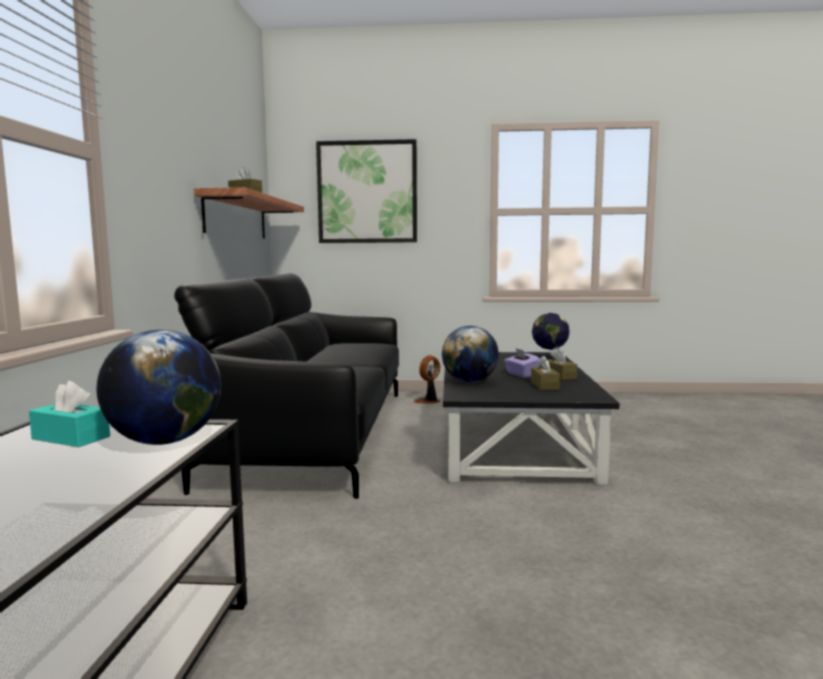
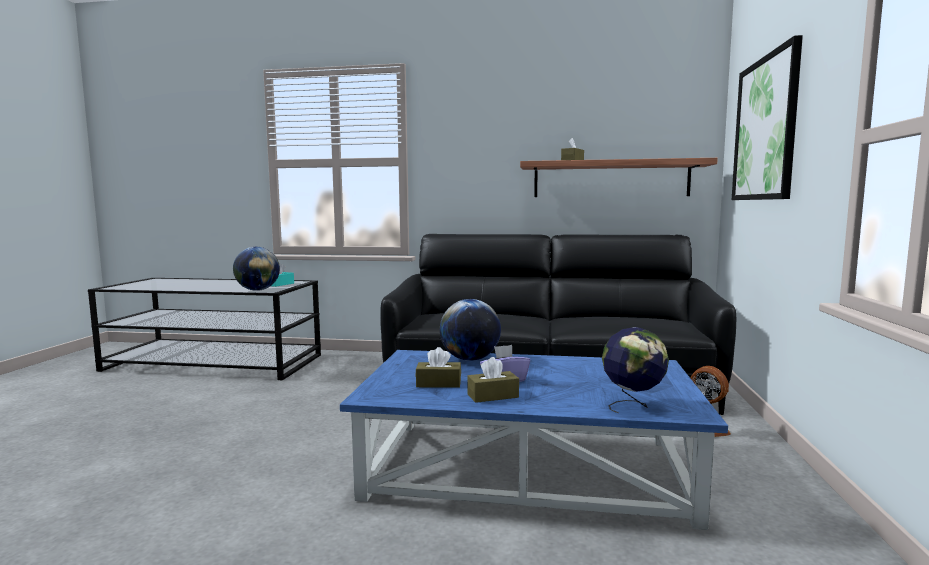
camera: 95 degrees right, 0 degrees up
black coffee table [443,352,620,486] -> blue coffee table [340,350,728,530]

